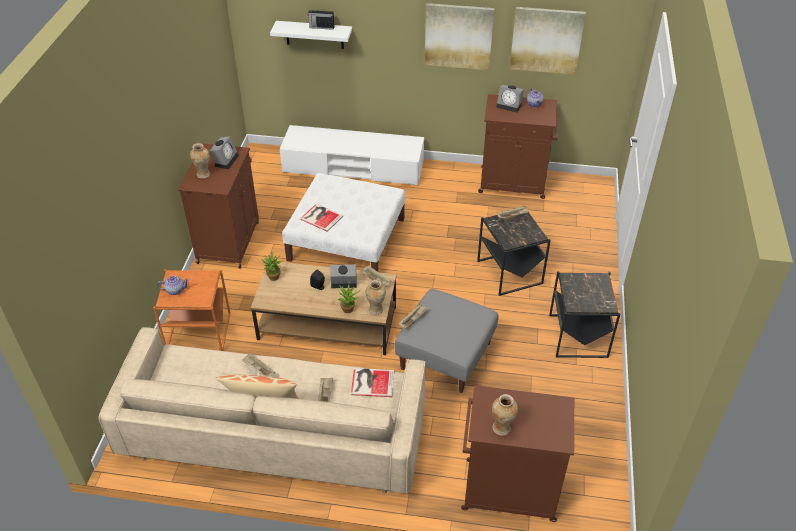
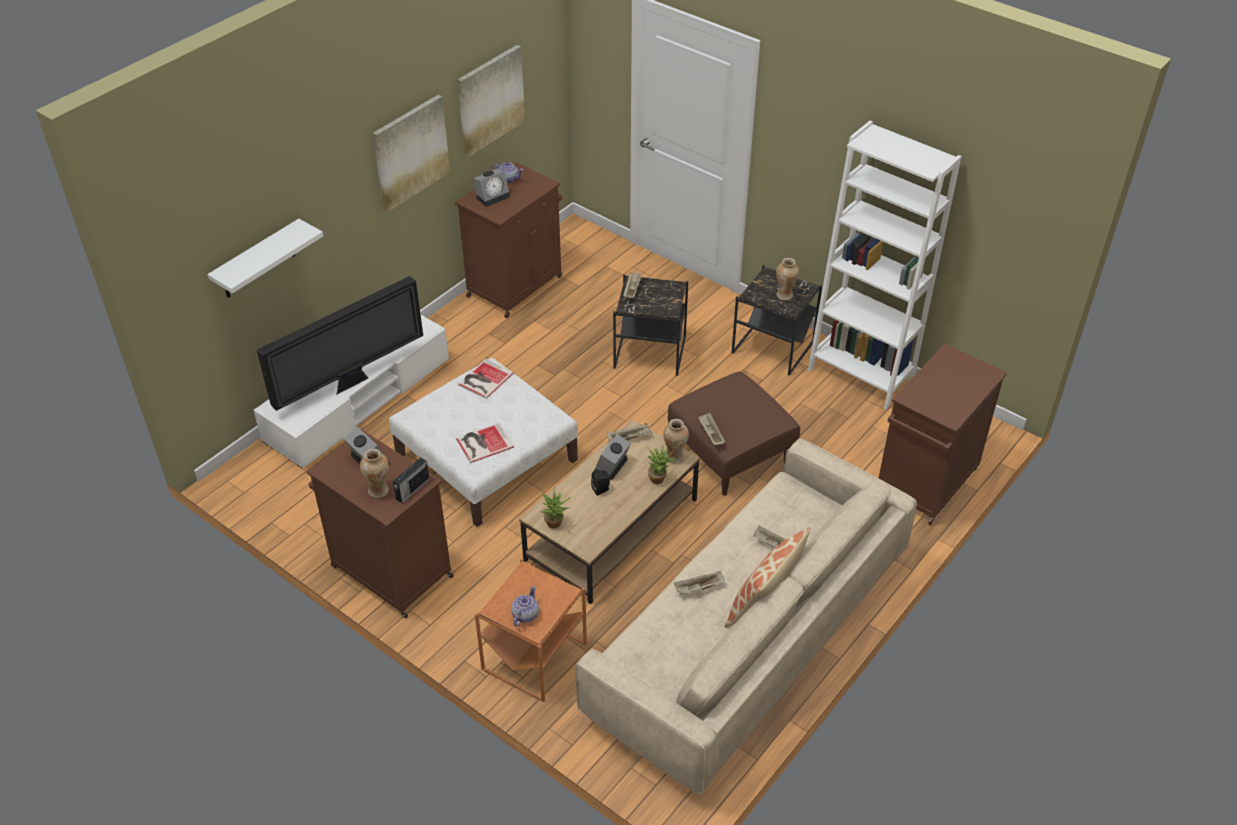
camera: 60 degrees left, 0 degrees up
radio [307,8,334,30] -> radio moved to [393,458,430,503]
book [351,368,394,397] -> book moved to [458,359,514,399]
grey ottoman [395,289,498,393] -> brown ottoman [668,372,800,496]
vase [492,394,518,436] -> vase moved to [776,258,799,300]
none -> television [257,276,423,411]
none -> white bookcase [808,121,962,410]

